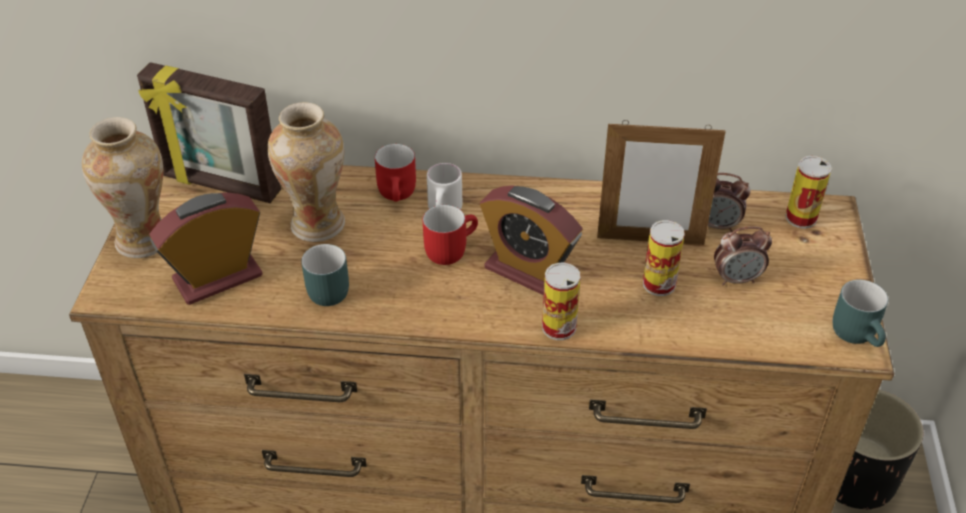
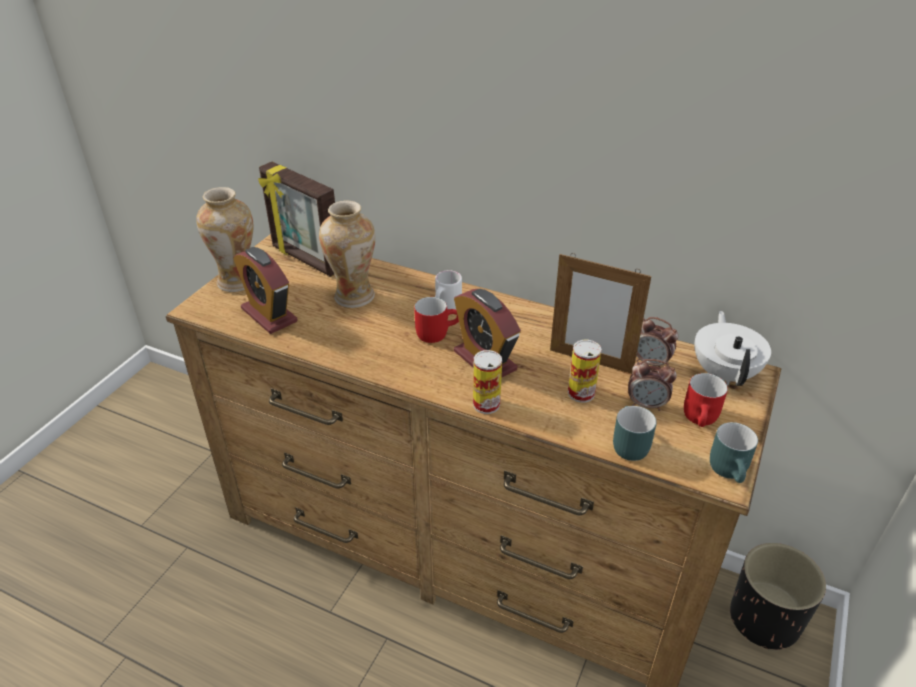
camera: 20 degrees right, 5 degrees down
alarm clock [150,192,262,305] -> alarm clock turned 120 degrees counterclockwise [233,247,297,334]
turquoise mug [301,244,349,306] -> turquoise mug moved to [613,406,657,461]
red mug [375,144,416,202] -> red mug moved to [684,373,728,427]
can [786,156,832,229] -> white teapot [695,311,771,386]

